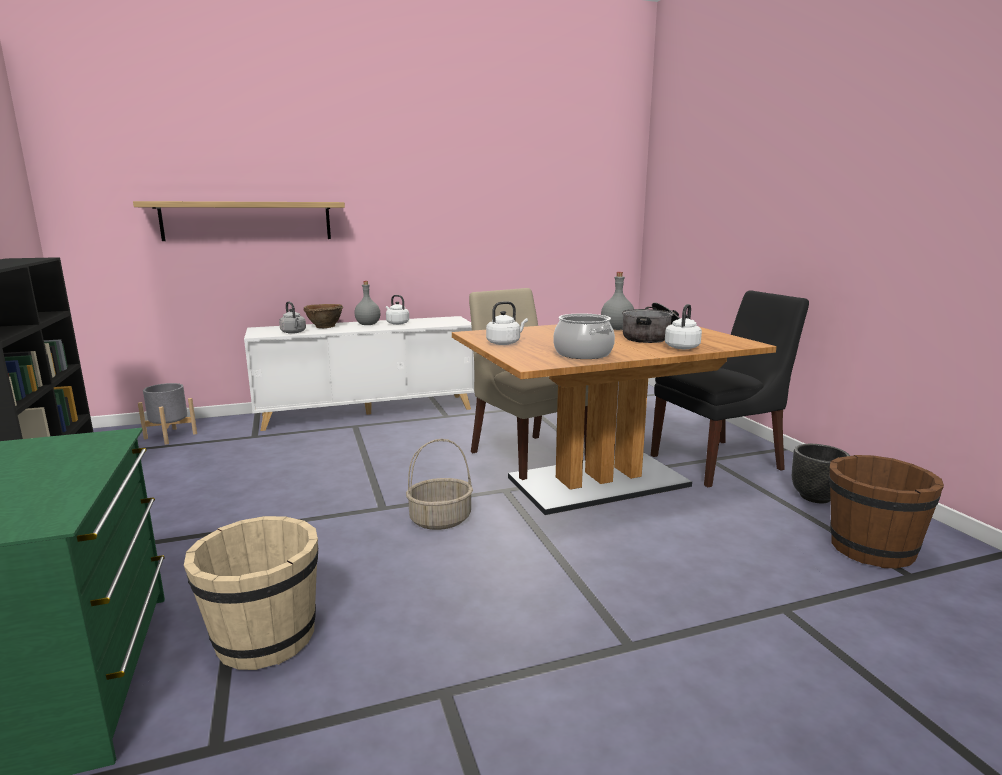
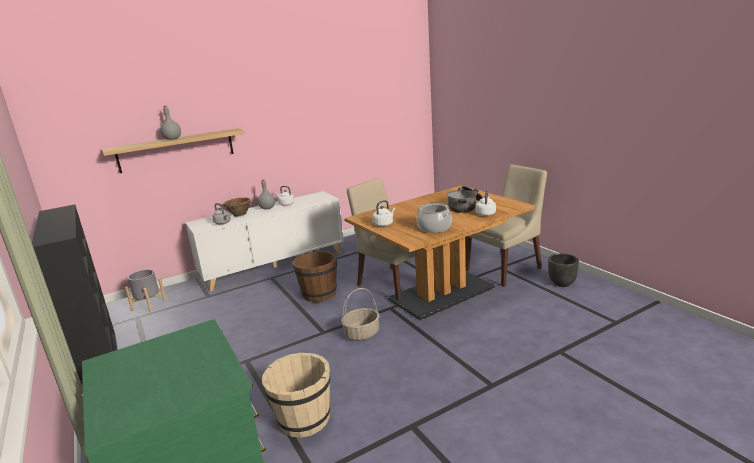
camera: 10 degrees left, 5 degrees up
grey bottle [601,272,634,330] -> grey bottle moved to [160,106,181,140]
black chair [651,290,809,487] -> beige chair [465,164,547,287]
brown bucket [829,455,944,568] -> brown bucket moved to [293,251,337,302]

